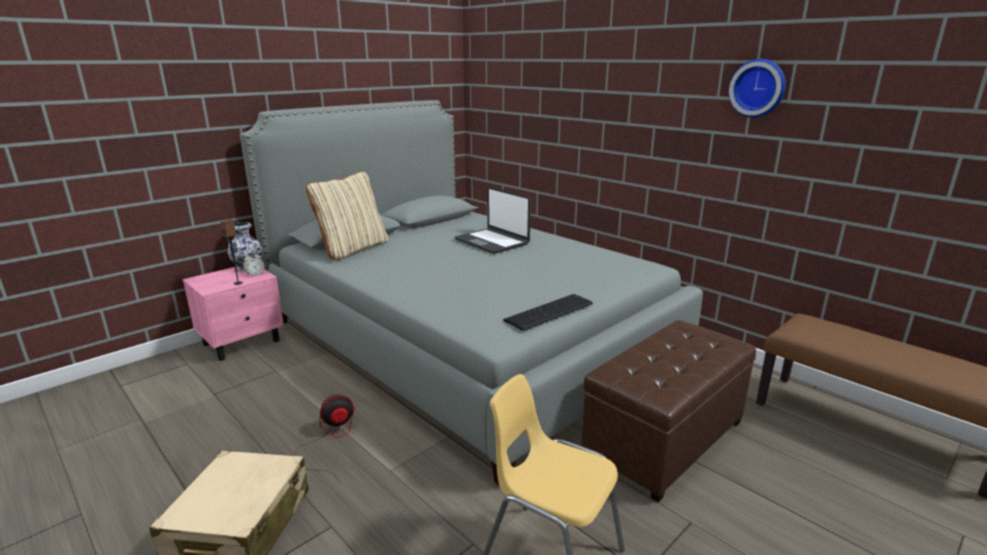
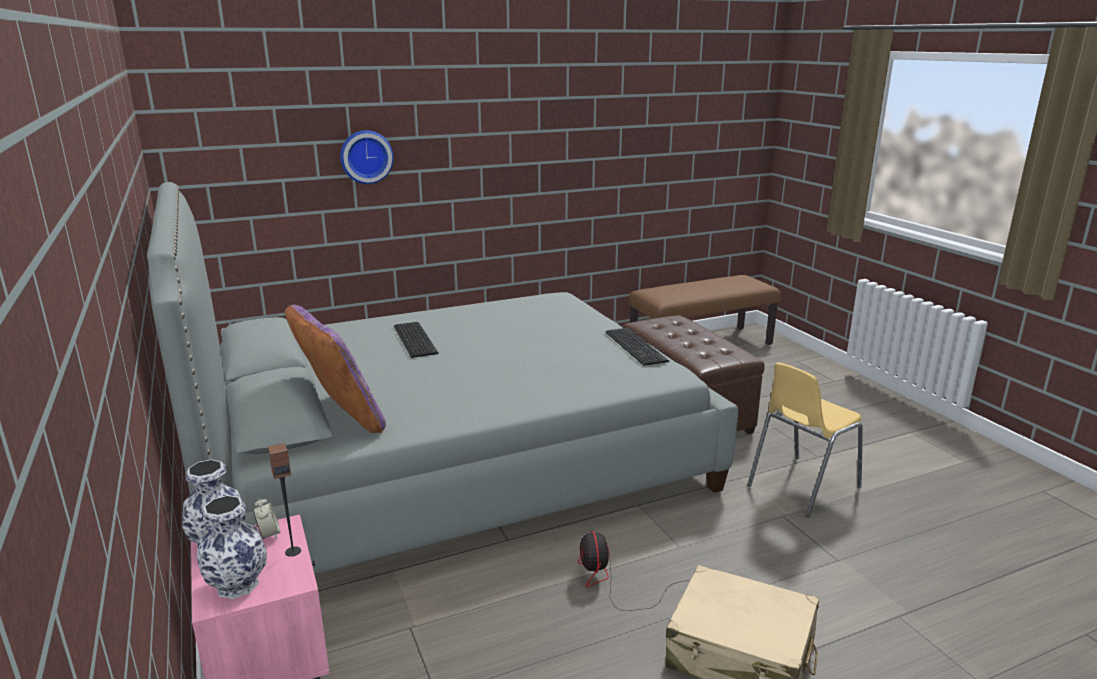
camera: 70 degrees left, 0 degrees up
beige pillow [306,172,389,261] -> purple pillow [285,305,386,433]
laptop [455,187,531,254] -> keyboard [394,322,439,358]
wall clock [729,59,786,118] -> wall clock moved to [340,130,394,184]
none -> vase [197,495,267,599]

